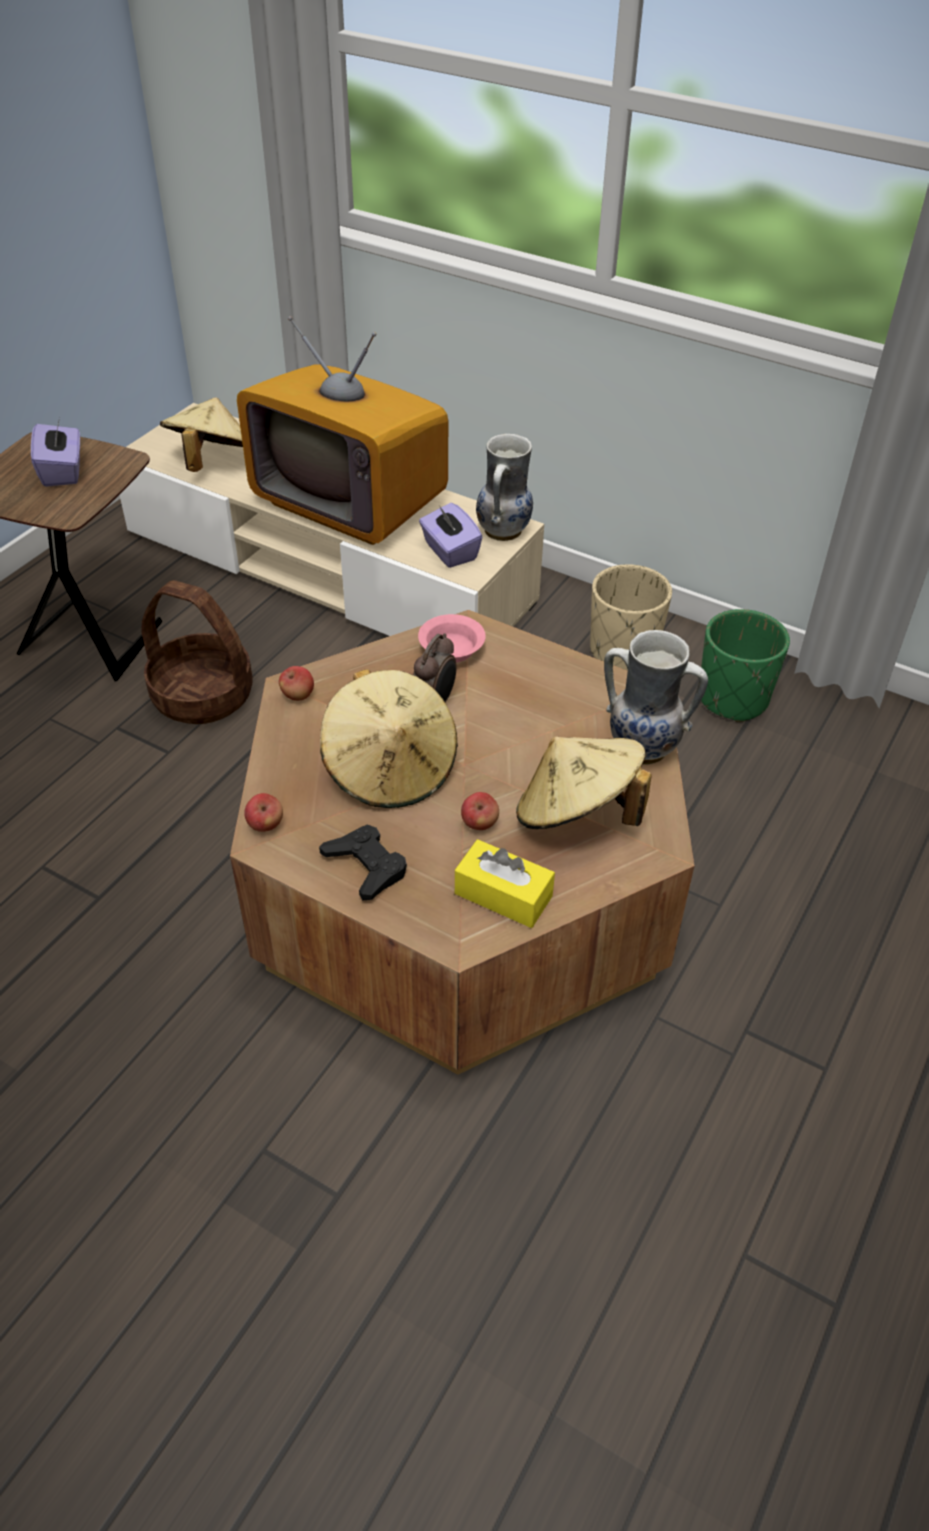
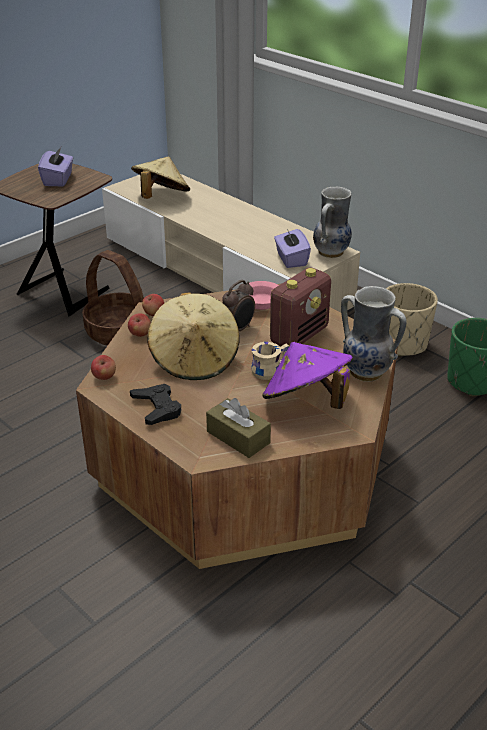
camera: 15 degrees right, 10 degrees down
television [237,316,448,545] -> none
yellow tissue box [455,839,555,928] -> brown tissue box [206,398,271,458]
apple [461,792,499,830] -> apple moved to [128,313,151,337]
beige hat [516,736,652,829] -> purple hat [262,342,353,409]
none -> beige mug [251,342,289,380]
none -> radio [270,267,331,346]

